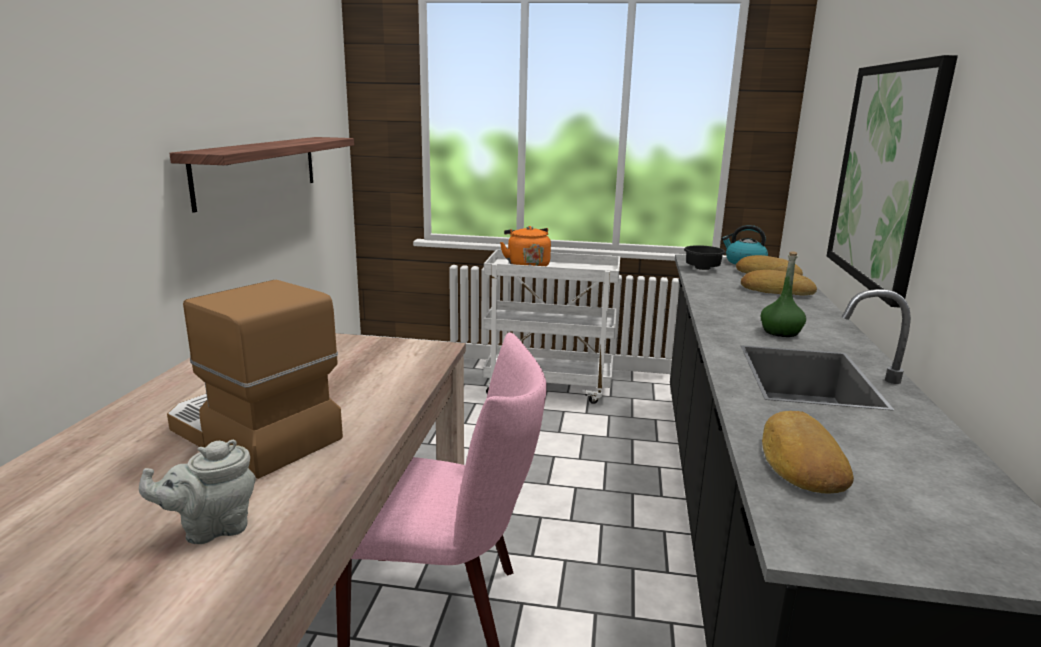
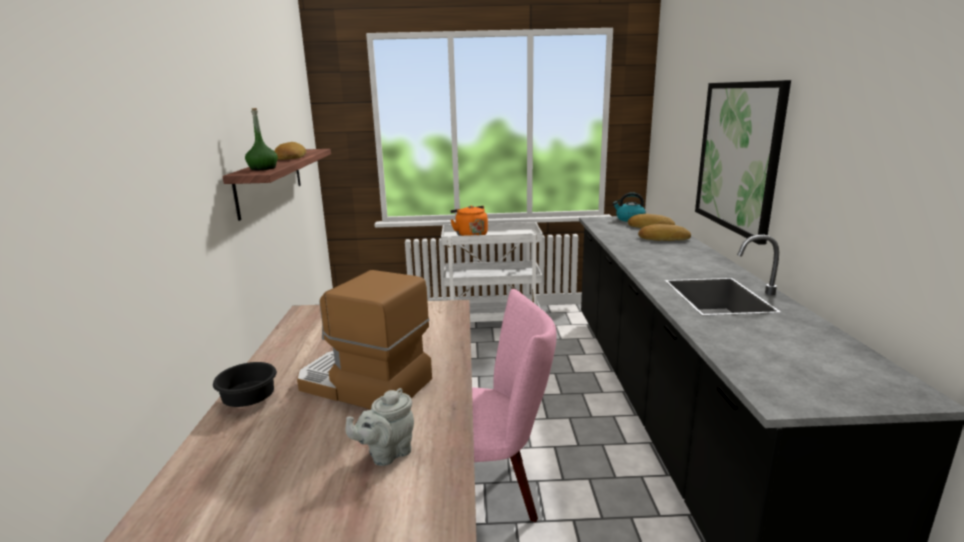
camera: 10 degrees left, 0 degrees up
black bowl [684,245,726,270] -> black bowl moved to [213,362,277,407]
green bottle [761,251,806,337] -> green bottle moved to [245,108,278,170]
bread [762,411,854,493] -> bread moved to [275,142,306,160]

